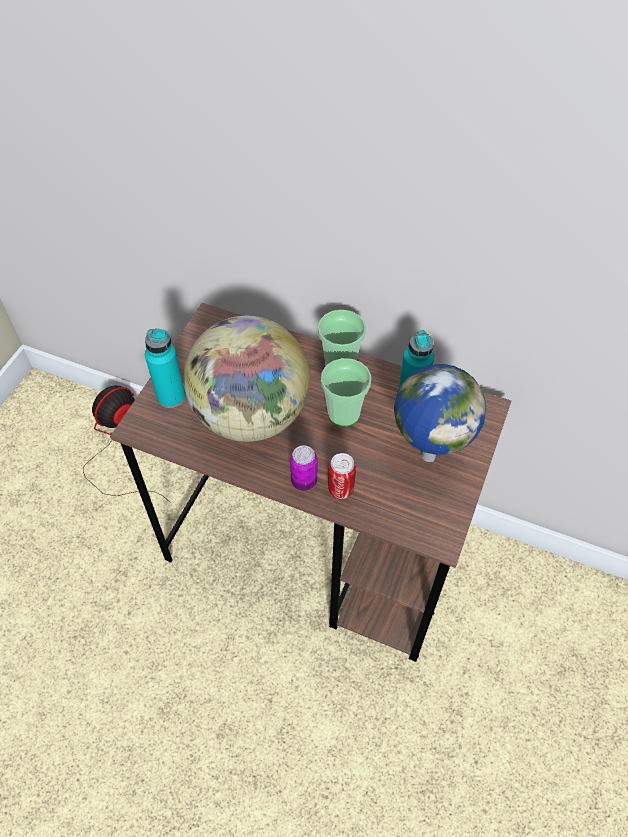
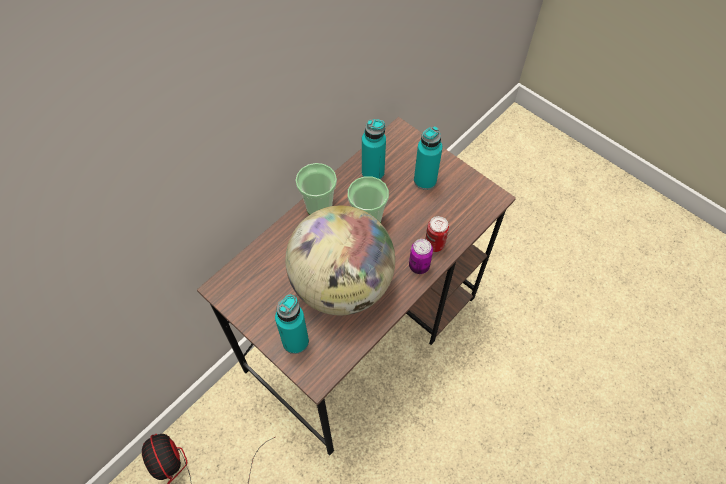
camera: 70 degrees left, 5 degrees up
globe [394,364,486,462] -> turquoise bottle [414,126,443,190]

